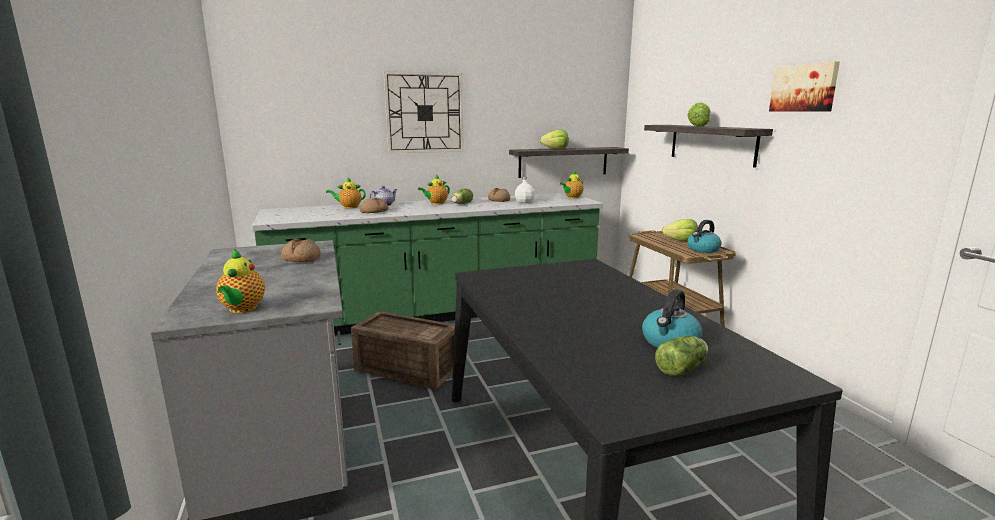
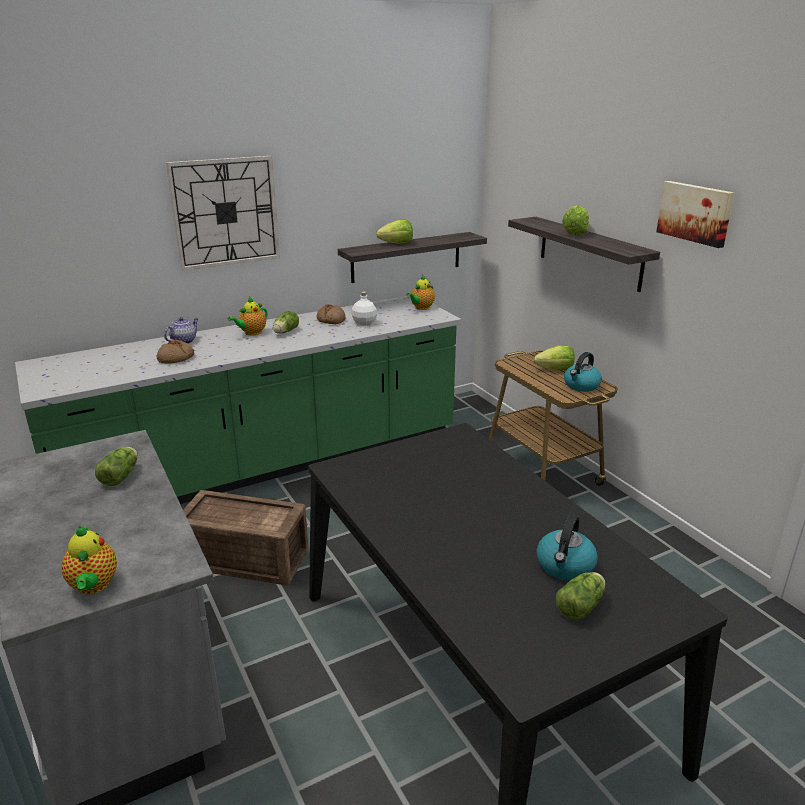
camera: 10 degrees left, 10 degrees up
bread [281,239,321,262] -> lettuce [95,447,138,486]
teapot [326,177,366,209] -> none

